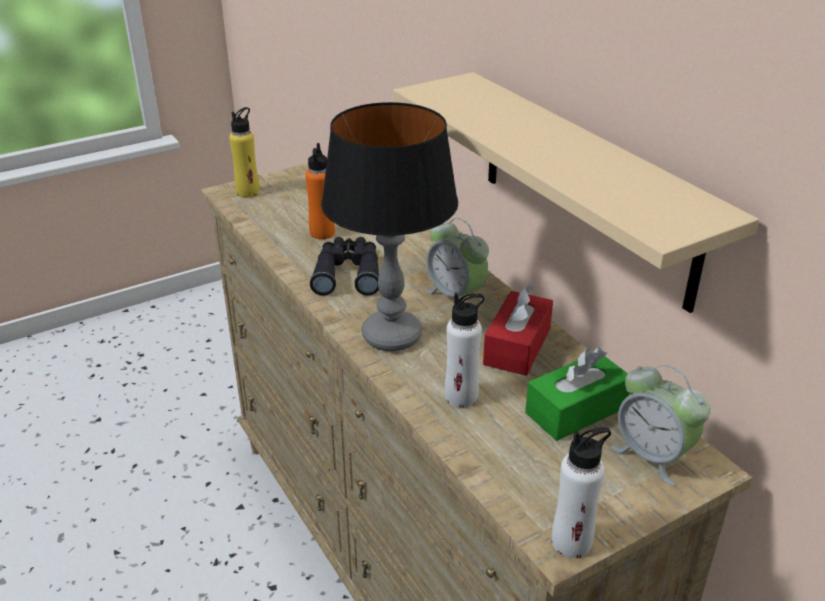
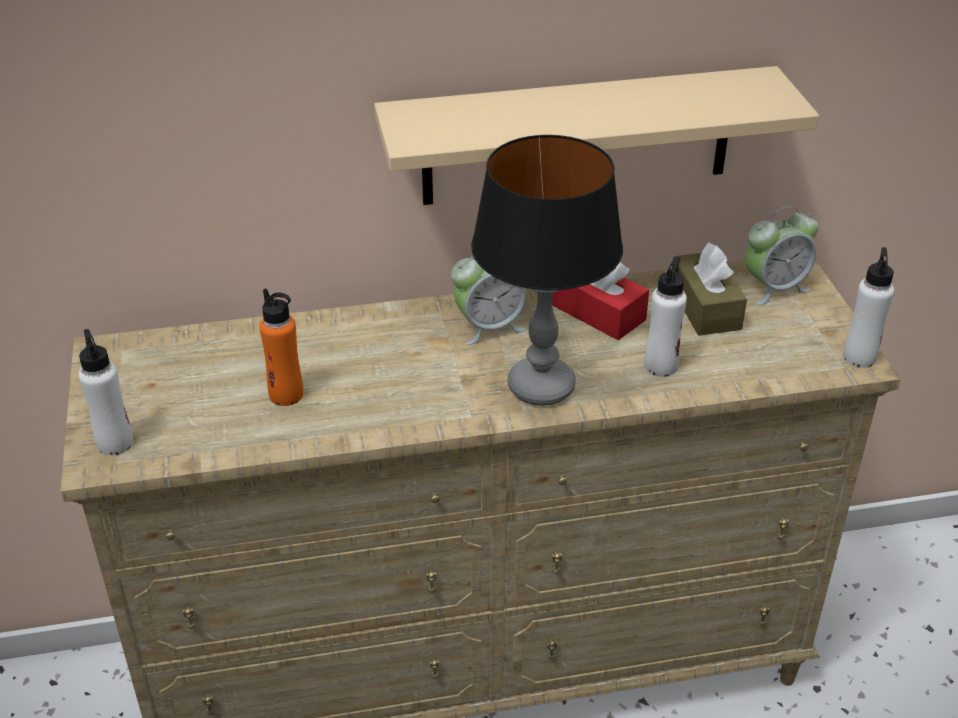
camera: 70 degrees left, 5 degrees up
yellow bottle [229,107,260,198] -> white bottle [78,329,133,456]
black binoculars [310,237,379,295] -> none
green tissue box [525,348,630,441] -> brown tissue box [672,242,747,336]

